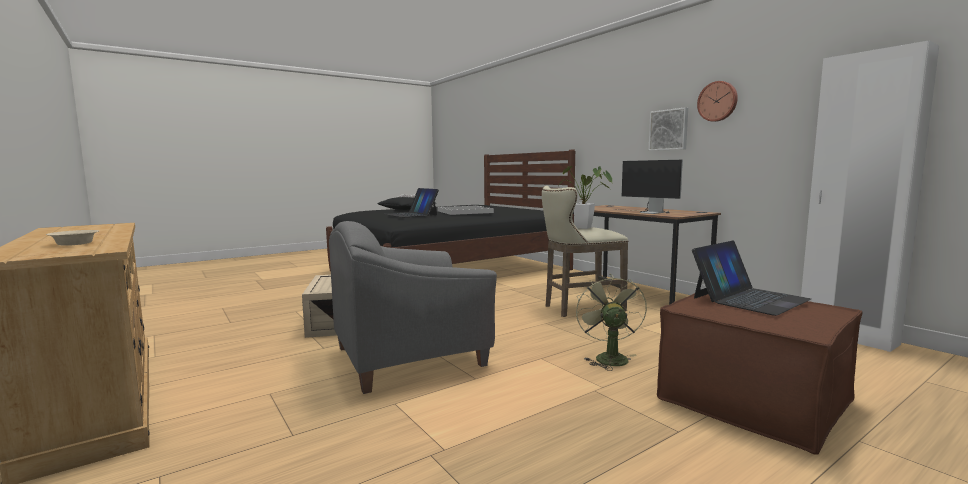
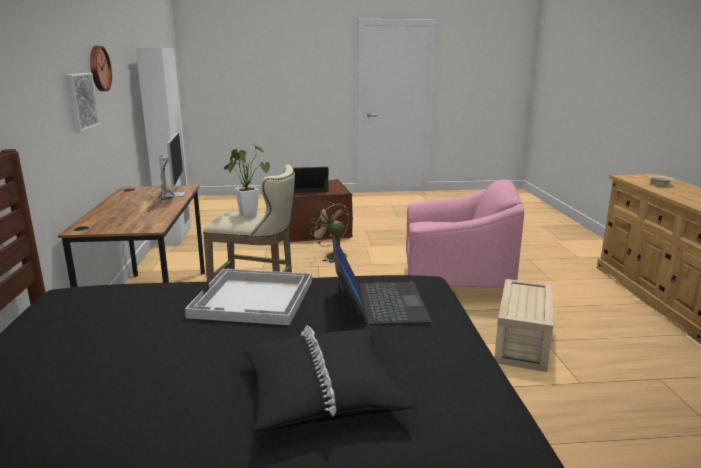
camera: 150 degrees left, 10 degrees up
grey armchair [329,221,497,394] -> pink armchair [406,179,524,290]
green fan [576,274,647,371] -> green fan turned 105 degrees clockwise [310,202,349,263]

